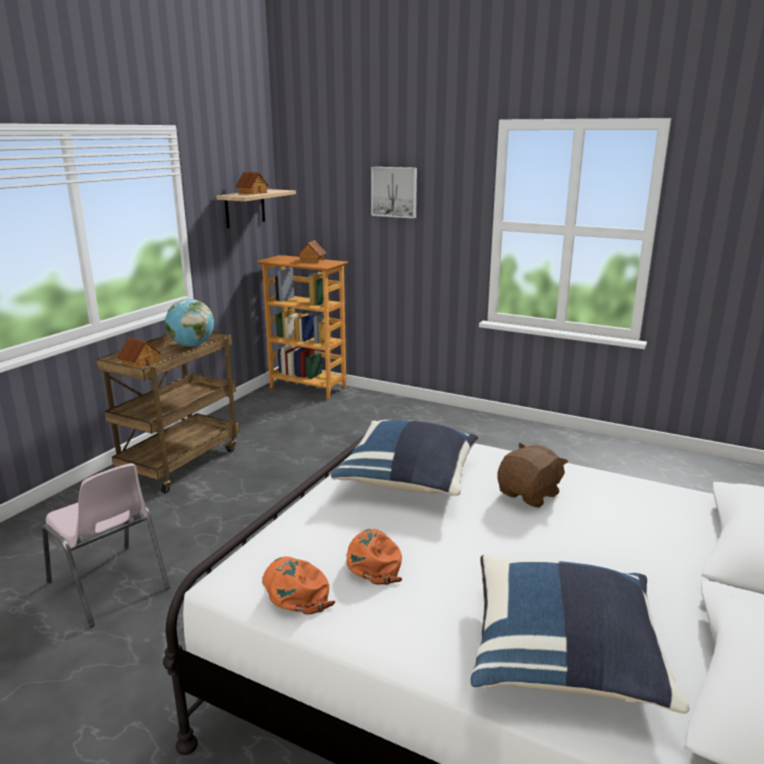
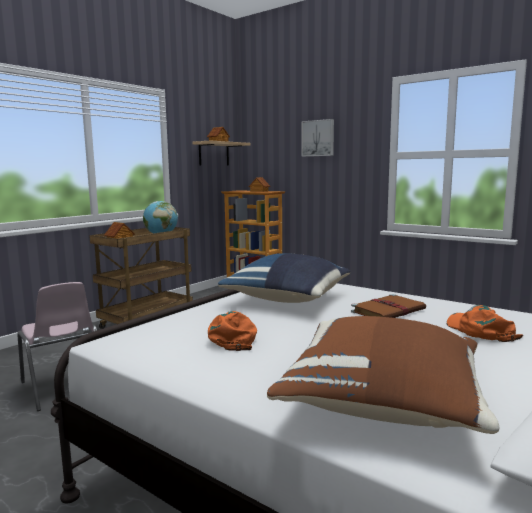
camera: 10 degrees right, 10 degrees down
orange cap [262,556,336,614] -> orange cap moved to [447,305,523,342]
blue pillow [470,554,689,714] -> brown pillow [267,316,500,434]
brown plush toy [497,443,568,508] -> brown book [351,294,426,318]

